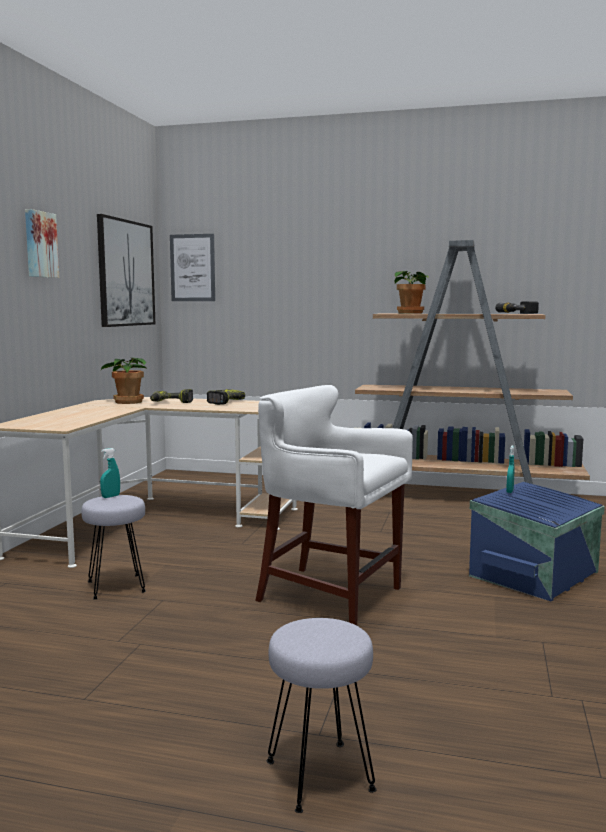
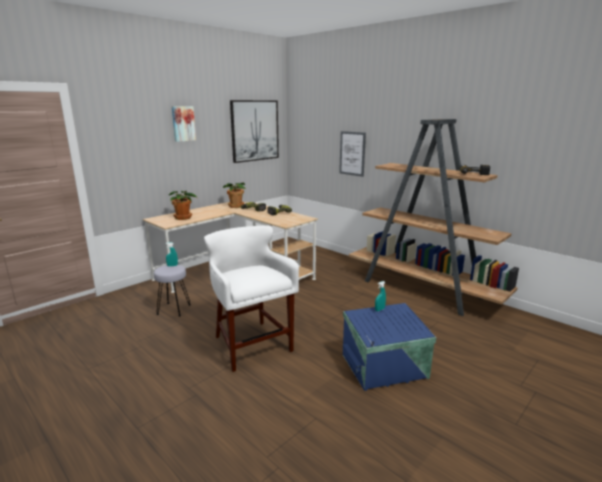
camera: 30 degrees right, 10 degrees up
picture [170,234,215,301] -> picture moved to [339,131,366,177]
grey stool [267,618,377,813] -> none
potted plant [394,271,429,314] -> potted plant moved to [169,191,197,220]

